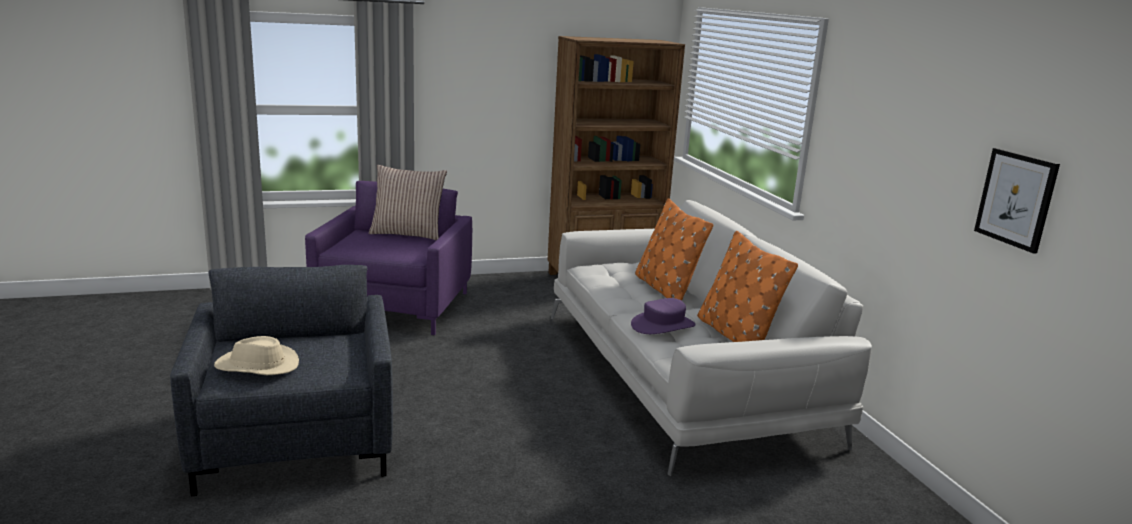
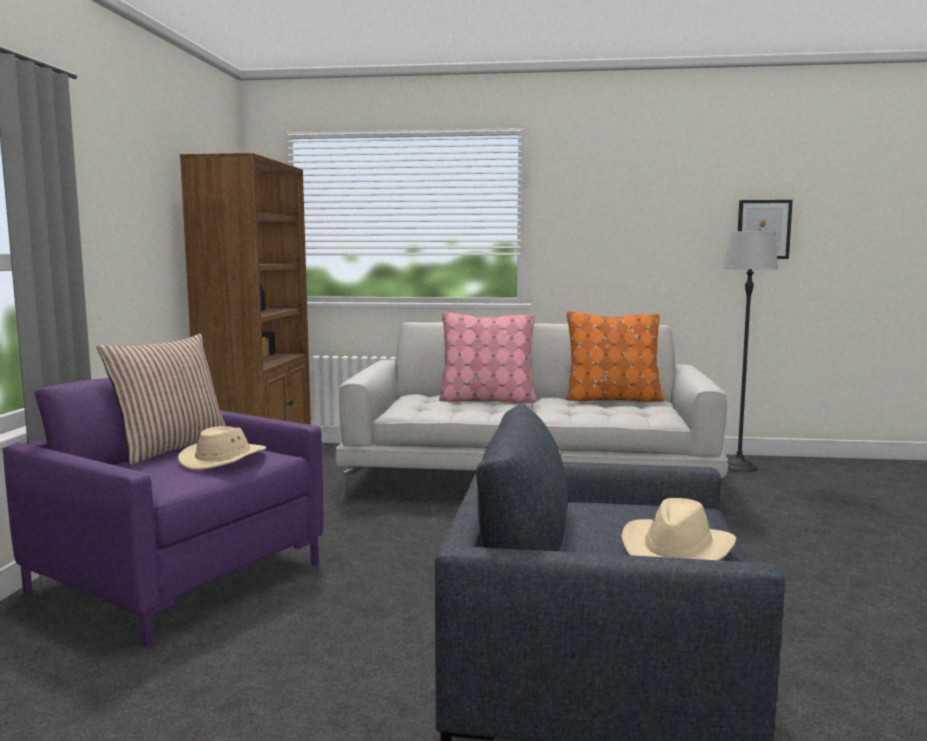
camera: 65 degrees left, 10 degrees down
purple hat [631,298,696,334] -> none
orange pillow [635,198,713,301] -> pink pillow [439,312,536,403]
none -> beige hat [178,426,266,470]
none -> floor lamp [723,231,779,473]

